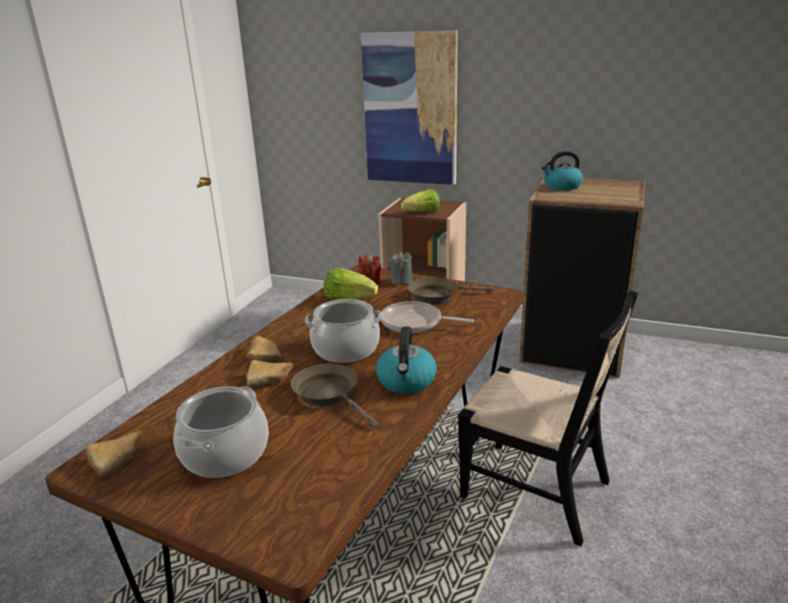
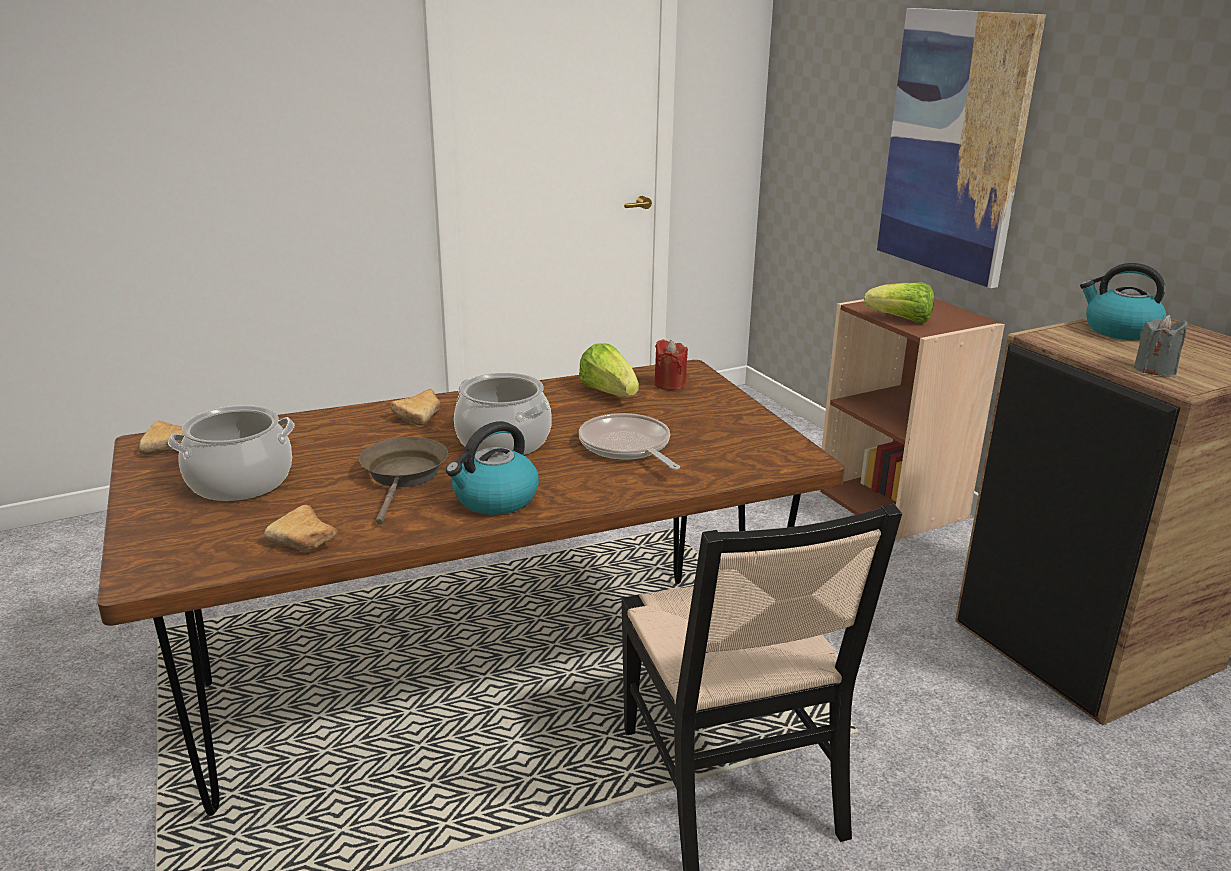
camera: 40 degrees right, 0 degrees up
bread [246,360,293,388] -> bread moved to [264,505,338,551]
grey candle [389,252,413,285] -> grey candle moved to [1134,315,1187,376]
brown frying pan [408,278,494,305] -> none

